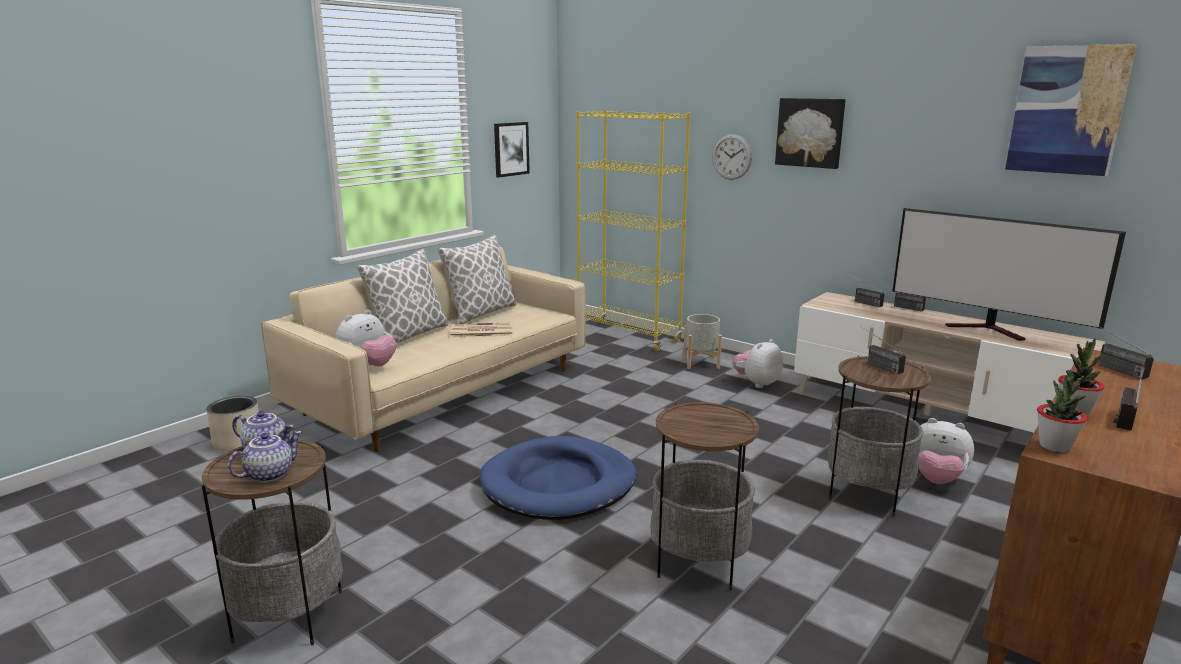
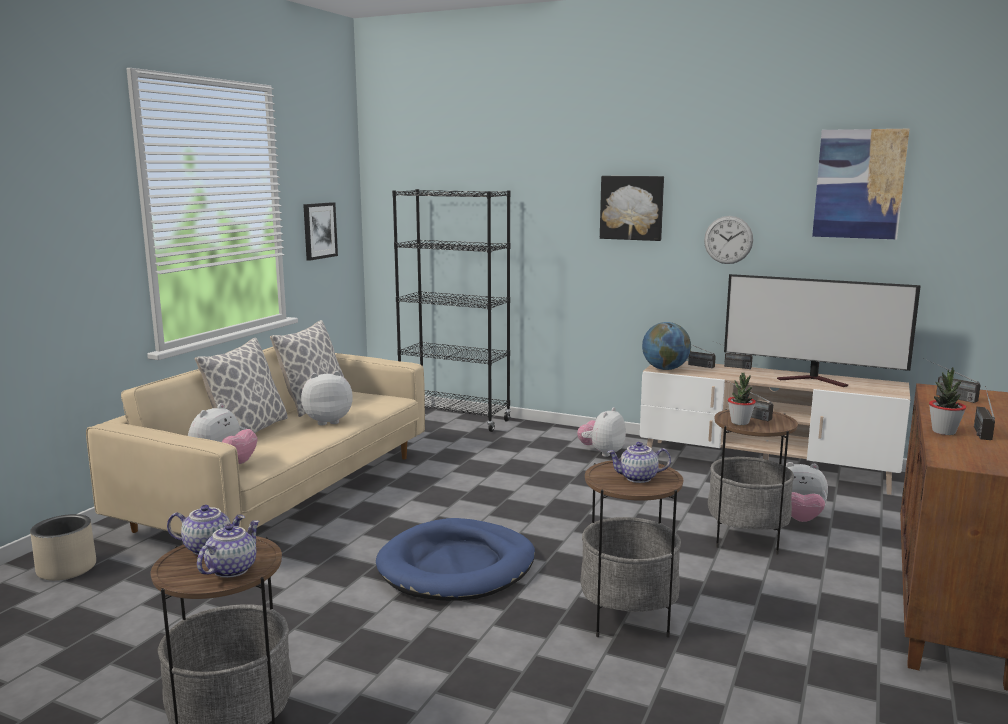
camera: 15 degrees left, 5 degrees down
newspaper [450,323,513,337] -> plush toy [301,371,353,425]
yellow bookcase [576,110,690,352] -> black bookcase [392,189,511,432]
grey planter [683,314,722,369] -> none
wall clock [712,134,752,180] -> wall clock moved to [704,216,753,264]
potted plant [1037,370,1088,452] -> potted plant moved to [728,373,756,425]
none -> teapot [607,442,671,483]
none -> globe [642,322,691,370]

